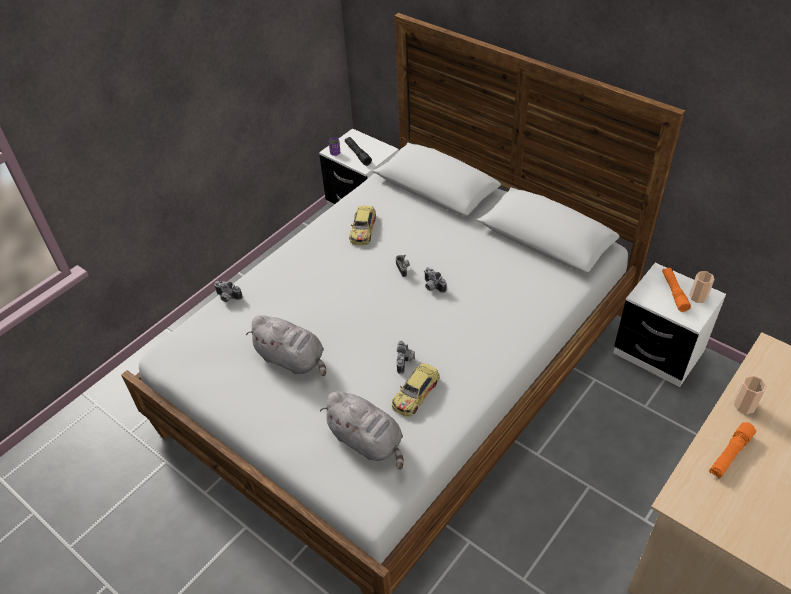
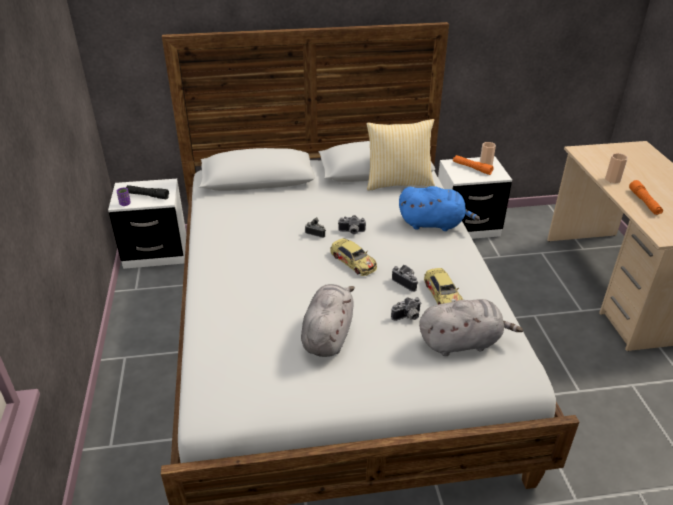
camera: 50 degrees left, 10 degrees down
camera [214,281,243,302] -> camera moved to [391,297,422,321]
grey plush toy [246,315,326,376] -> grey plush toy turned 60 degrees counterclockwise [301,284,355,357]
toy car [349,206,376,245] -> toy car moved to [330,238,377,276]
none -> pillow [366,119,435,191]
none -> blue plush toy [399,186,480,231]

